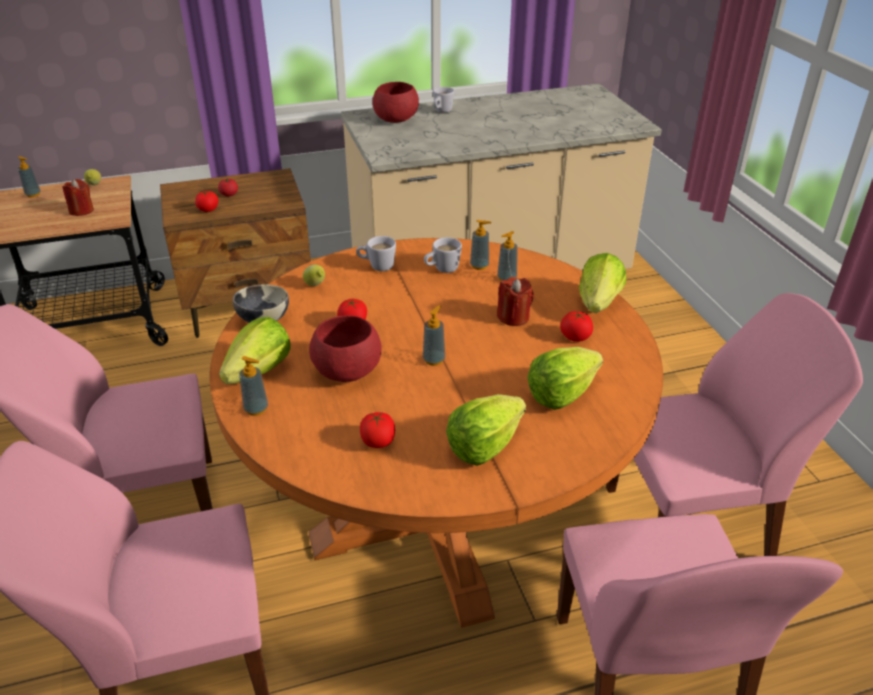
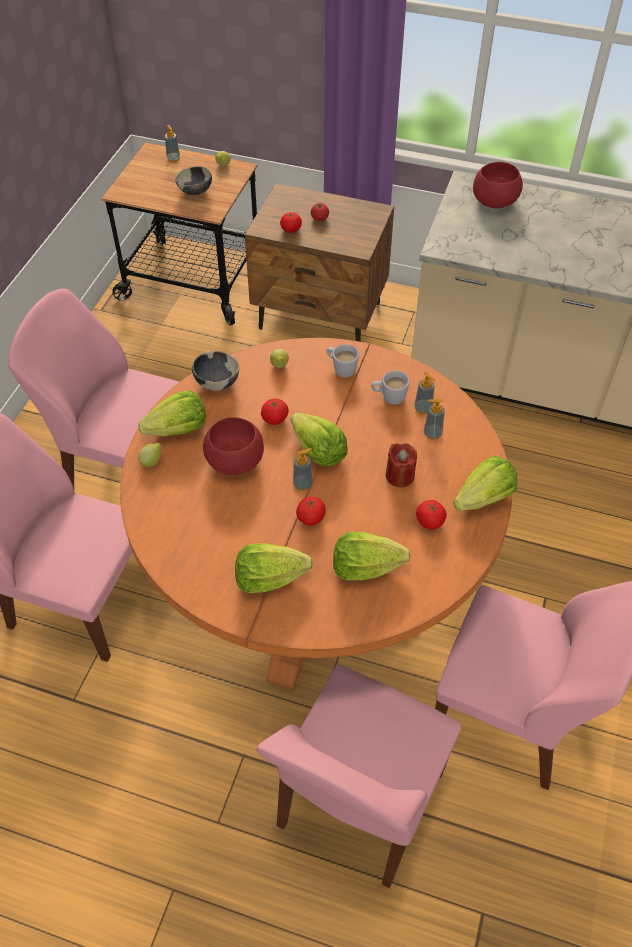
camera: 35 degrees right, 15 degrees up
red candle [62,179,94,216] -> bowl [175,166,212,196]
soap dispenser [239,356,268,416] -> lemon [138,443,162,467]
tomato [360,412,395,448] -> tomato moved to [296,496,326,526]
white mug [433,87,455,113] -> none
none -> lettuce [291,413,348,466]

